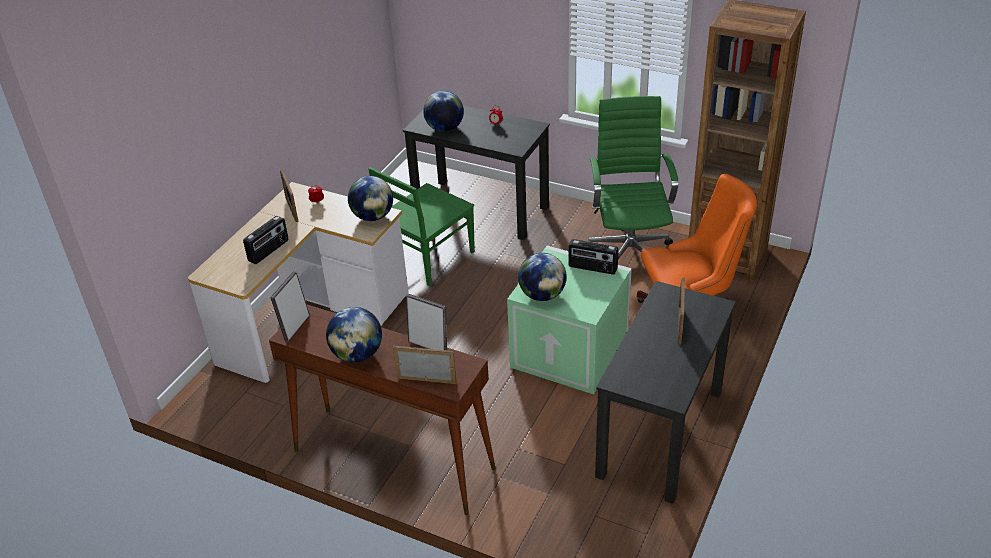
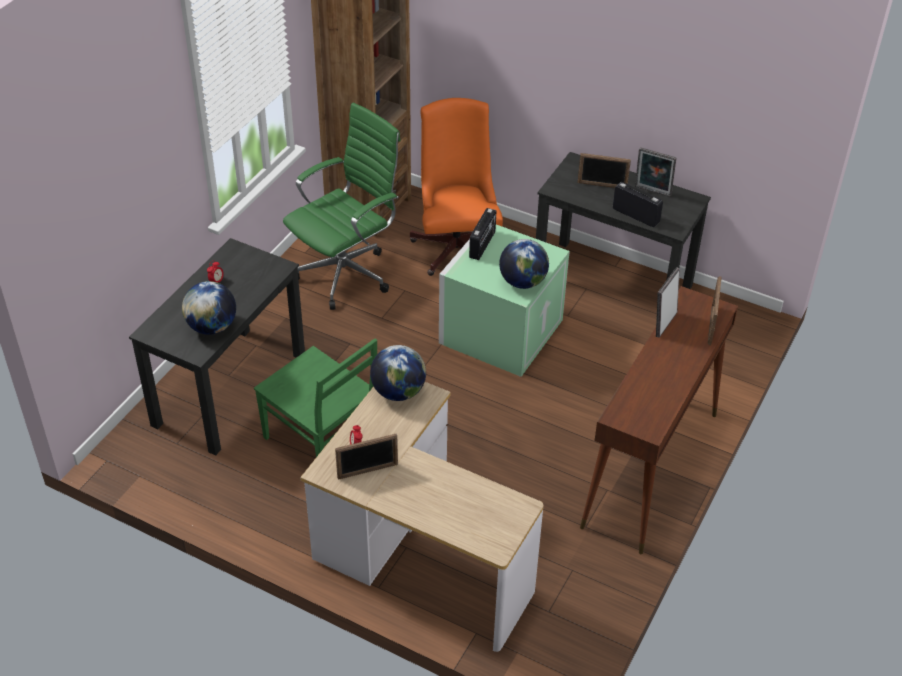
camera: 90 degrees left, 5 degrees up
radio [243,216,288,264] -> radio moved to [613,182,663,227]
picture frame [270,271,310,342] -> picture frame moved to [635,147,677,197]
globe [326,307,382,363] -> none
green office chair [588,96,678,259] -> green office chair turned 135 degrees clockwise [283,102,401,310]

